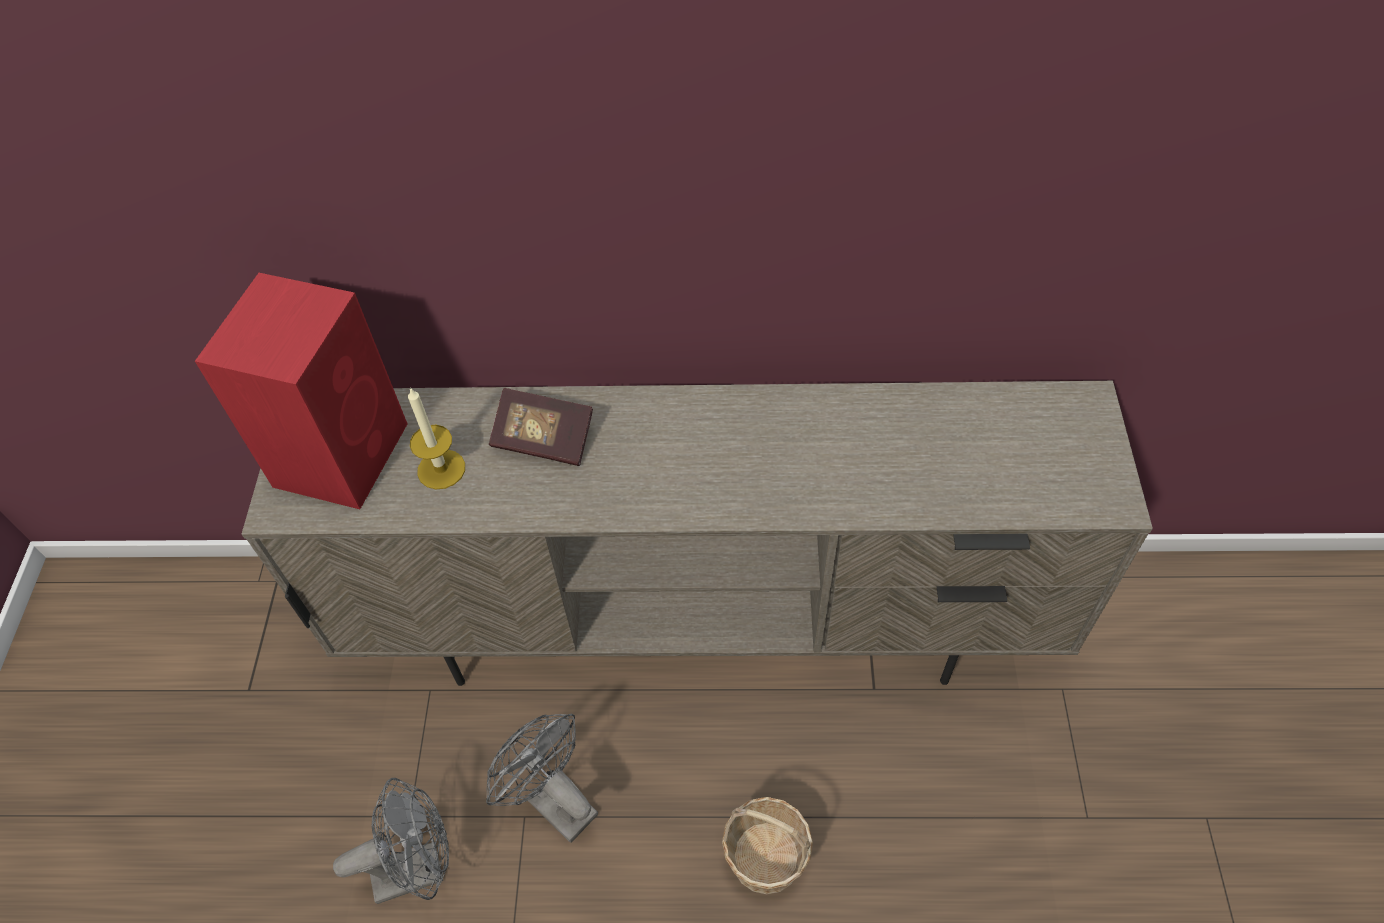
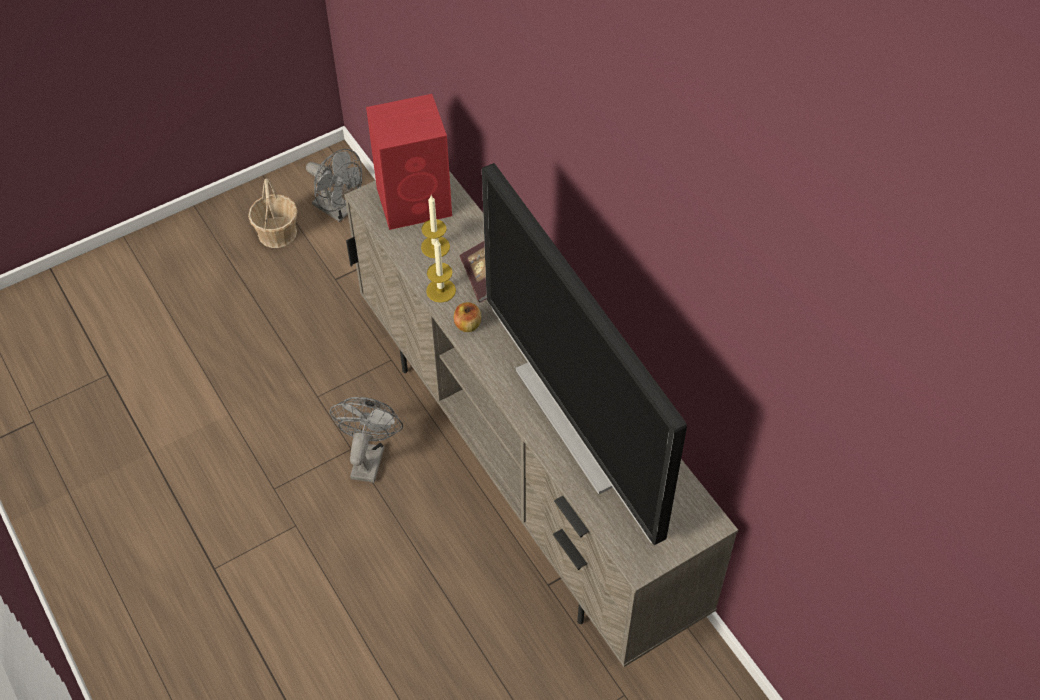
camera: 55 degrees right, 0 degrees up
grey fan [333,778,449,904] -> grey fan moved to [306,149,362,222]
basket [722,797,813,895] -> basket moved to [248,178,298,248]
none -> candle [426,240,456,303]
none -> apple [454,302,481,332]
none -> television [482,163,687,545]

